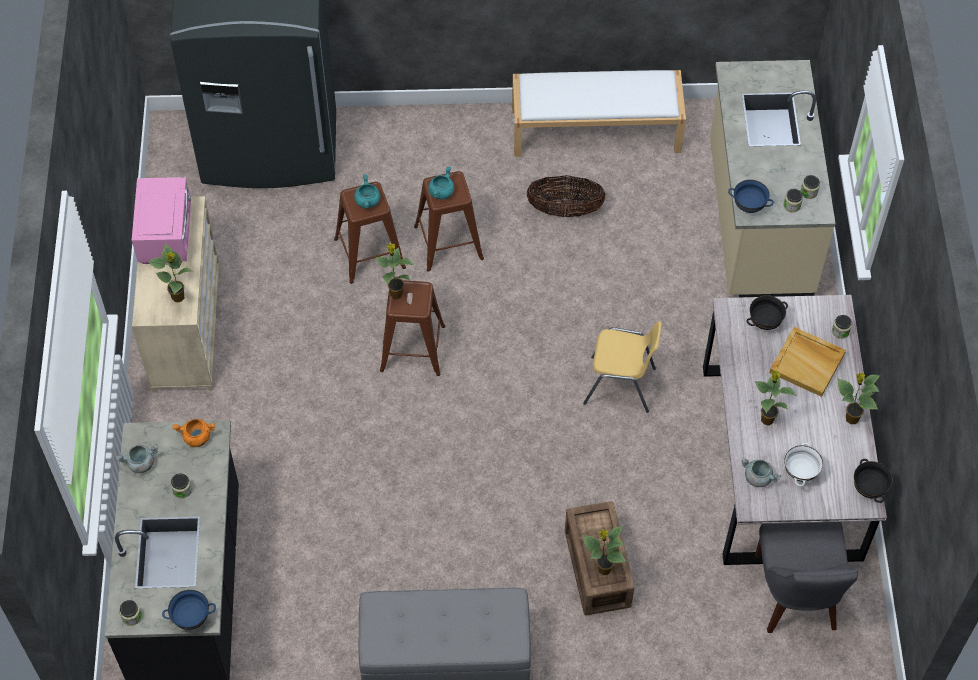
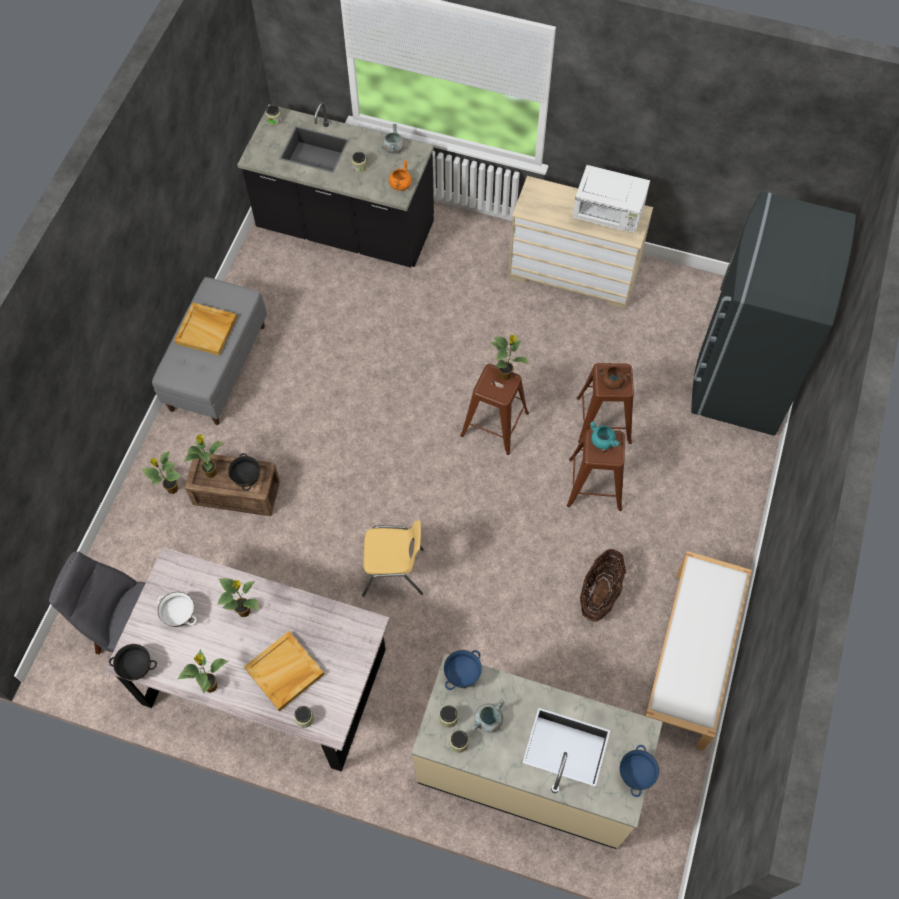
camera: 110 degrees right, 5 degrees up
pink microwave [132,177,191,264] -> white microwave [573,165,650,233]
potted plant [148,243,192,302] -> potted plant moved to [142,451,182,494]
blue bowl [162,590,216,630] -> blue bowl moved to [620,745,659,797]
turquoise cooking pot [354,174,381,209] -> brown cooking pot [597,366,632,390]
yellow chair [583,321,662,413] -> yellow chair turned 120 degrees counterclockwise [362,520,424,597]
grey cooking pot [741,458,781,487] -> grey cooking pot moved to [471,699,504,733]
black bowl [746,295,788,330] -> black bowl moved to [228,453,260,491]
none -> beige tray [174,302,237,356]

